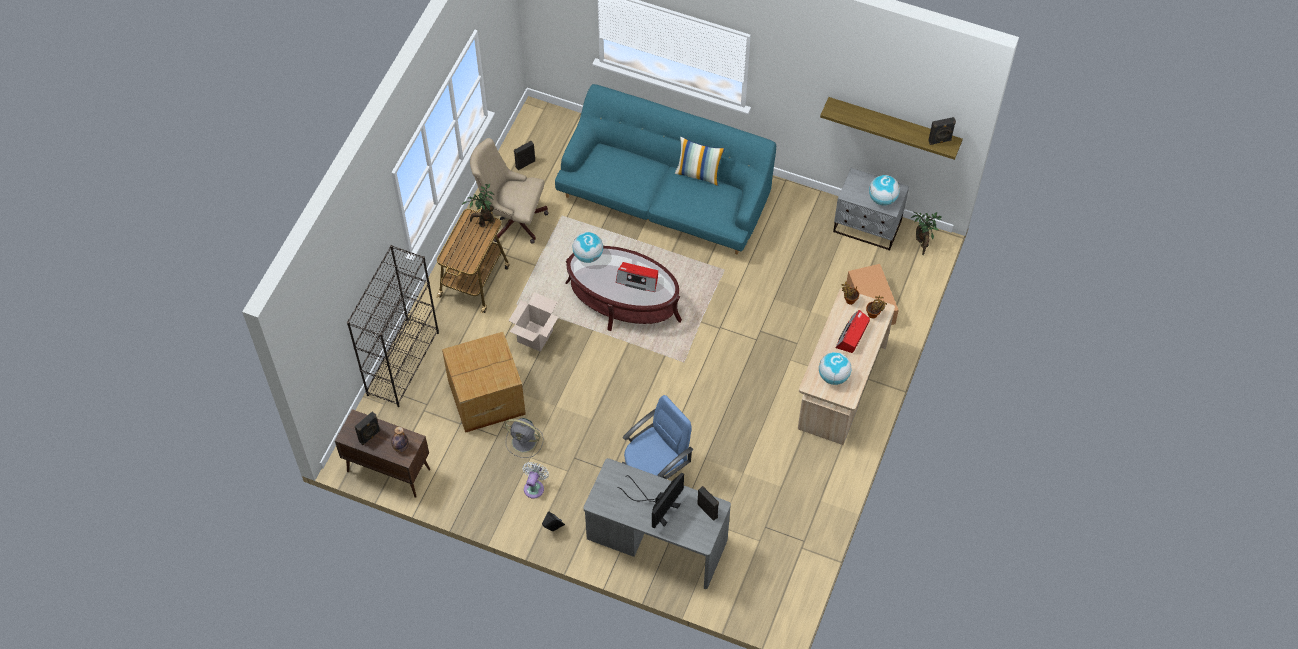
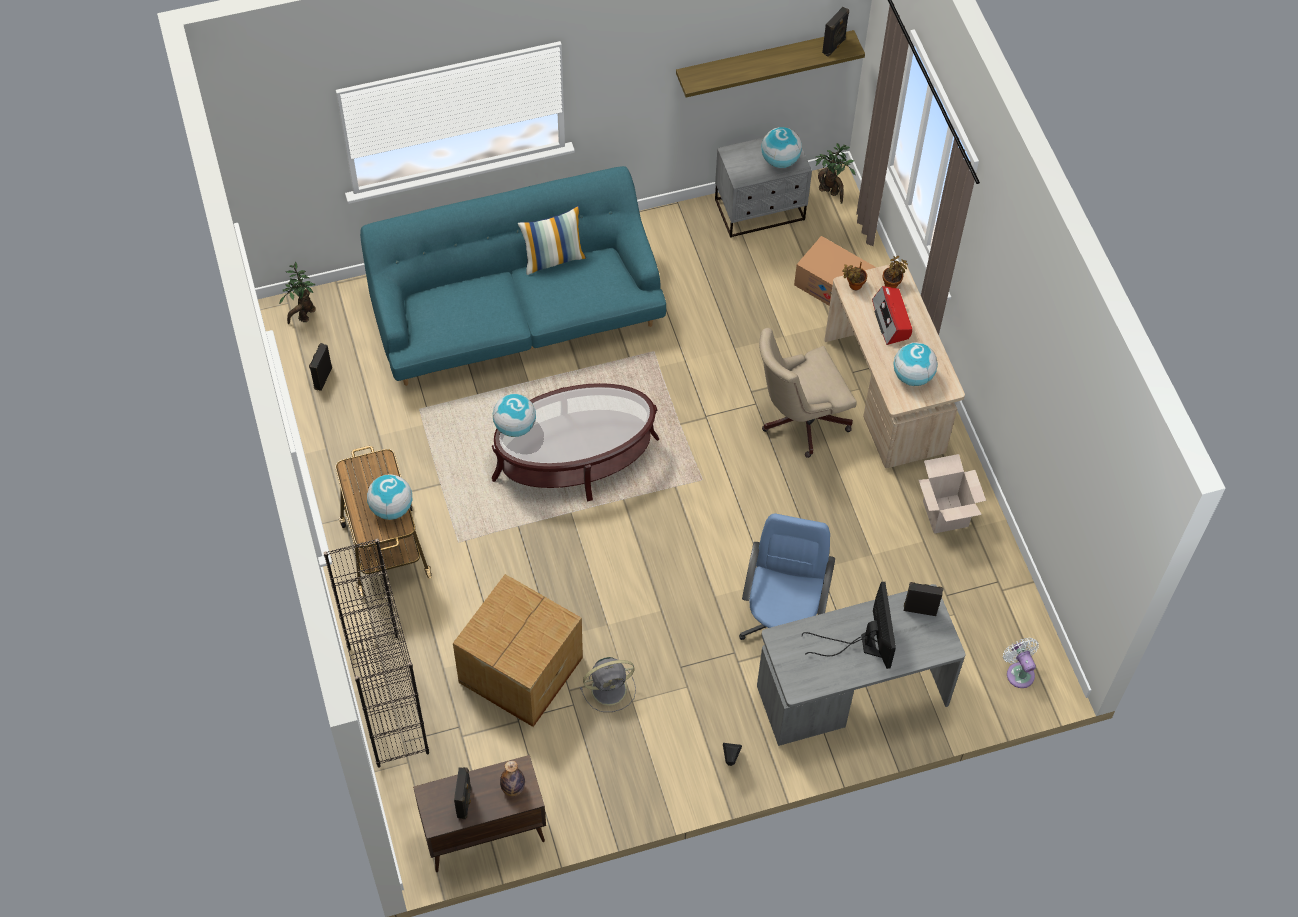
camera: 40 degrees left, 0 degrees up
potted plant [462,184,495,227] -> potted plant moved to [279,262,316,324]
beige office chair [470,138,549,244] -> beige office chair moved to [759,328,857,458]
cardboard box [508,292,558,352] -> cardboard box moved to [919,454,986,534]
white fan [523,462,549,499] -> white fan moved to [1003,638,1039,688]
radio [616,262,658,292] -> none
none -> globe [367,474,412,520]

